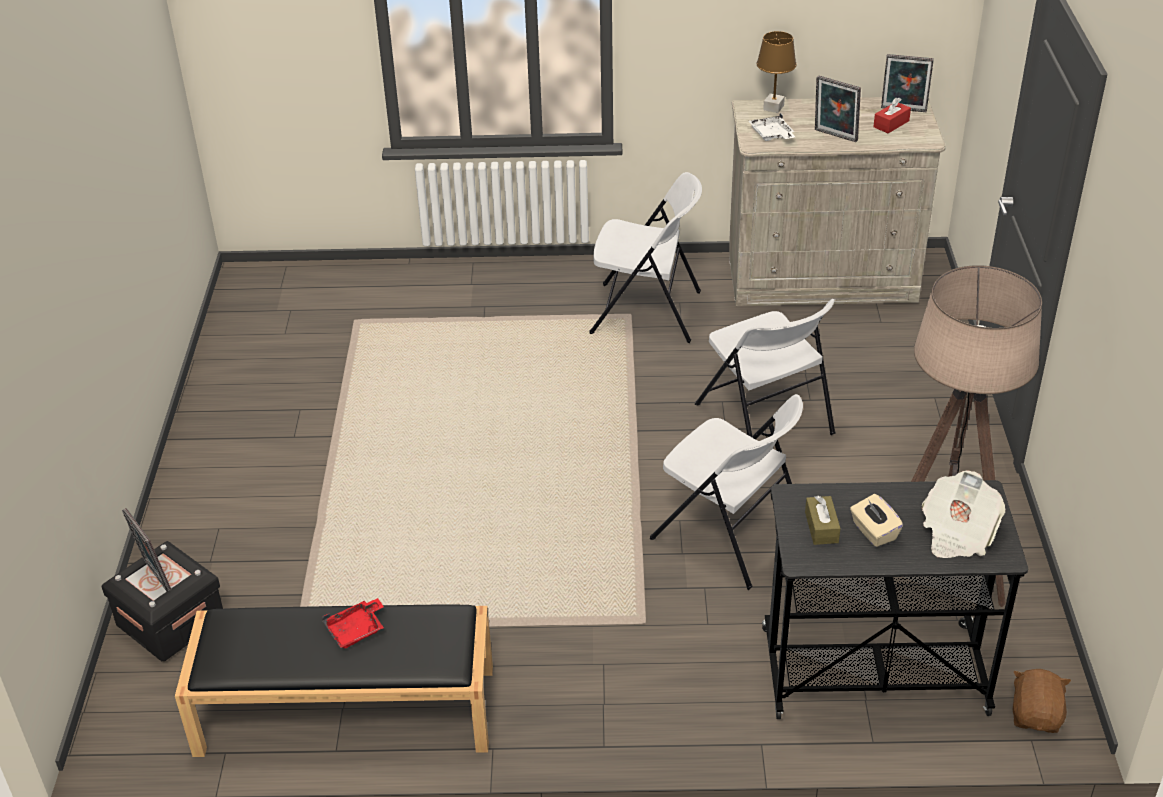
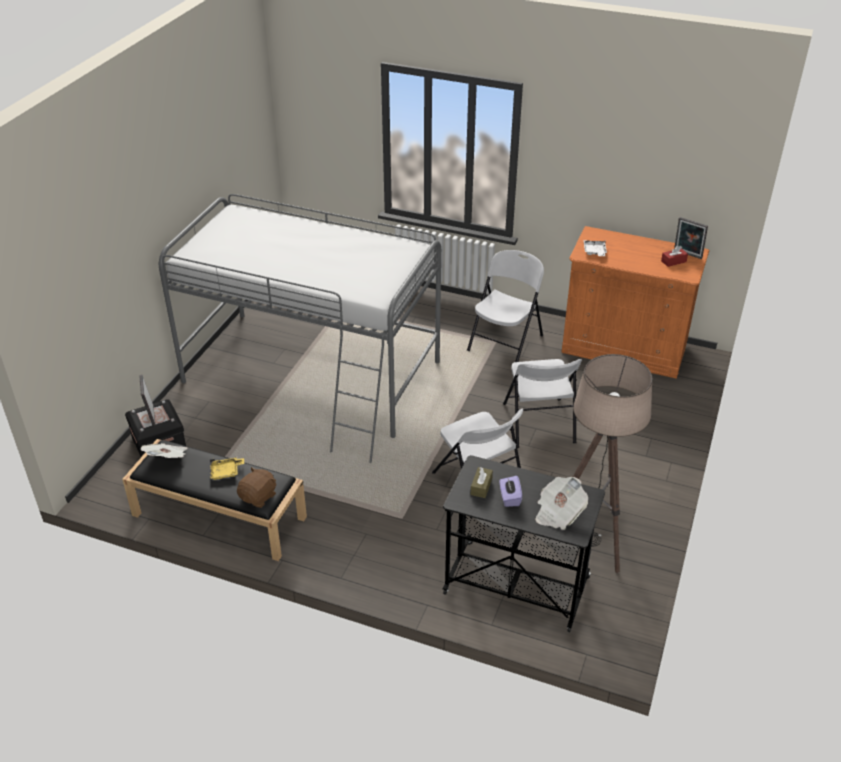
camera: 20 degrees right, 0 degrees up
red tray [322,598,384,649] -> yellow tray [210,458,244,480]
white chair [589,172,702,343] -> white chair turned 90 degrees counterclockwise [467,250,544,362]
beige dresser [729,97,946,306] -> orange dresser [561,226,709,379]
brown table lamp [757,31,797,113] -> none
picture frame [815,75,861,142] -> none
beige tissue box [850,494,903,547] -> purple tissue box [500,476,522,507]
brown plush toy [1012,669,1071,733] -> brown plush toy moved to [237,467,276,508]
none -> newspaper [141,443,187,458]
none -> grey bed [159,194,441,463]

